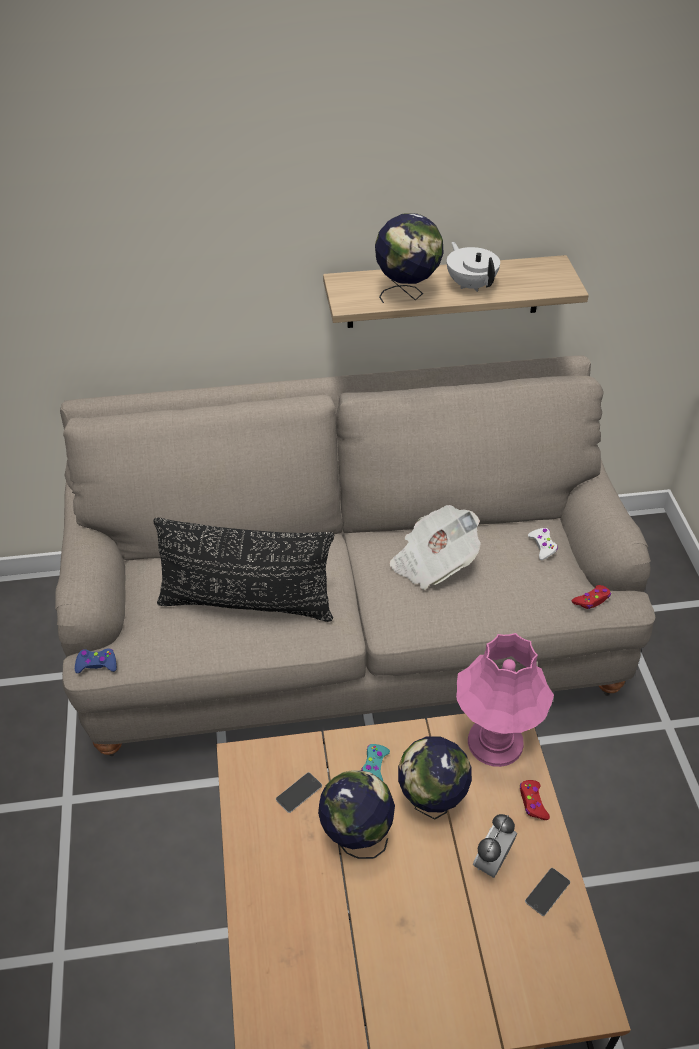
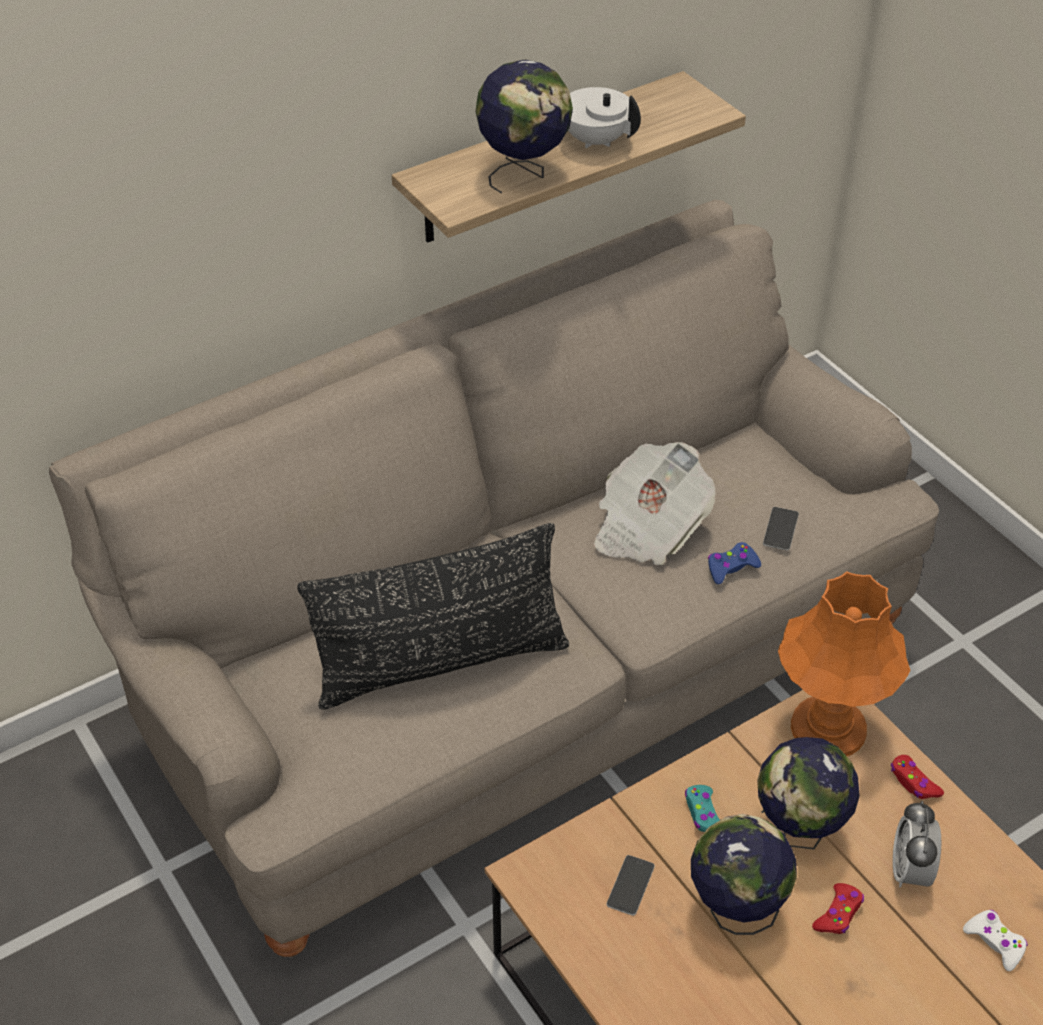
camera: 25 degrees left, 0 degrees up
blue game controller [75,649,117,673] -> blue game controller moved to [708,542,761,584]
pink table lamp [456,633,554,767] -> orange table lamp [778,571,911,756]
phone [525,868,570,916] -> phone moved to [763,507,799,551]
white game controller [528,528,558,560] -> white game controller moved to [963,910,1028,971]
red game controller [572,585,611,609] -> red game controller moved to [812,883,864,934]

